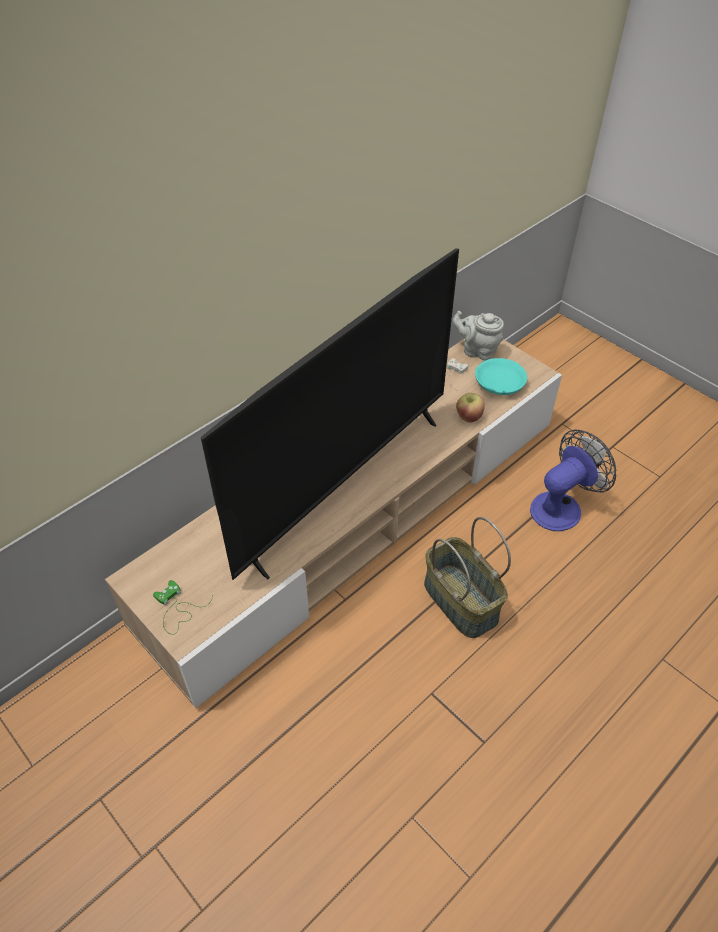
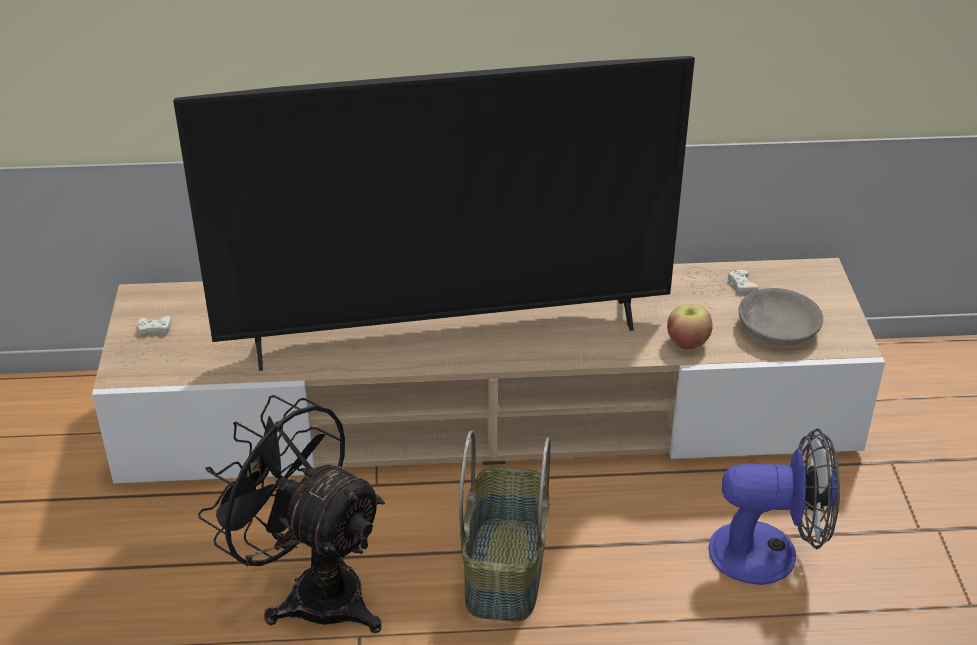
camera: 40 degrees right, 10 degrees down
green game controller [153,580,213,635] -> white game controller [113,316,189,363]
grey teapot [453,311,504,361] -> none
turquoise bowl [475,358,527,395] -> grey bowl [739,288,823,346]
none -> black fan [198,395,385,633]

